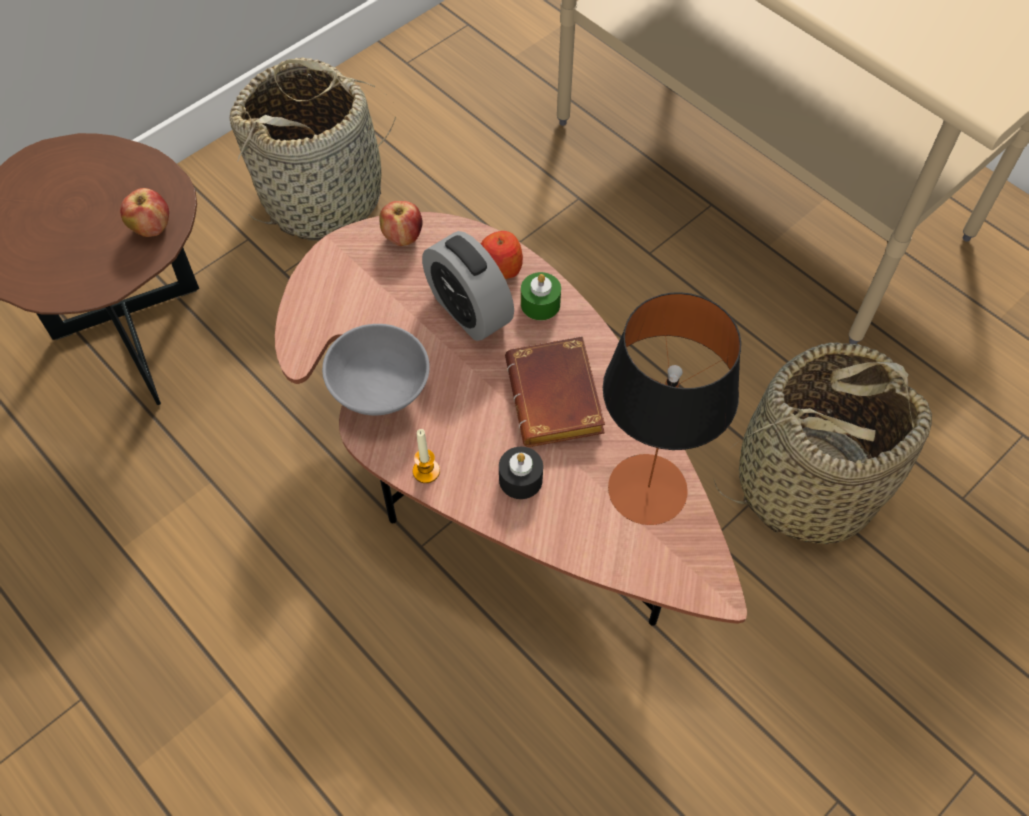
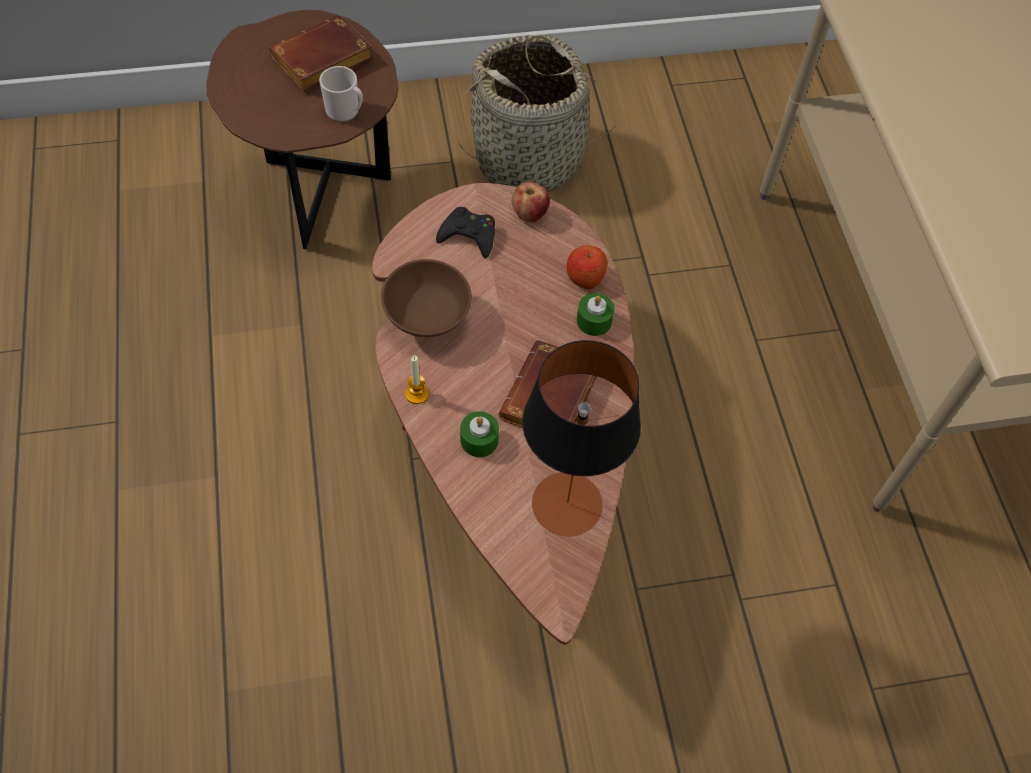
camera: 30 degrees right, 0 degrees up
apple [120,188,169,237] -> mug [319,66,363,122]
grey bowl [322,324,430,416] -> brown bowl [381,259,472,337]
alarm clock [422,231,514,341] -> none
black candle [499,447,543,499] -> green candle [460,411,499,457]
basket [714,343,932,544] -> none
none -> brown book [269,15,373,91]
none -> black game controller [436,207,495,258]

